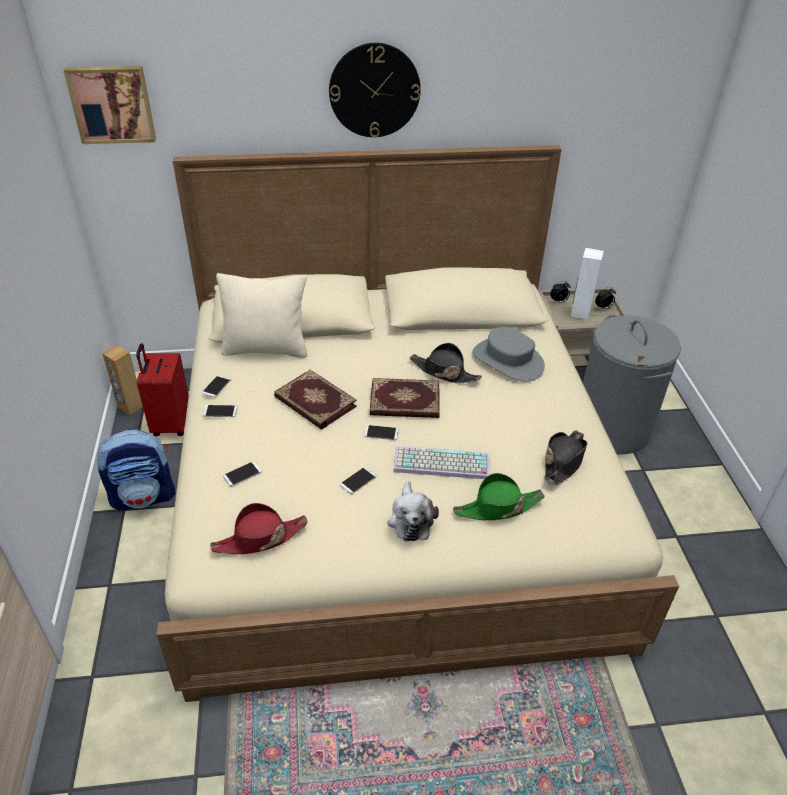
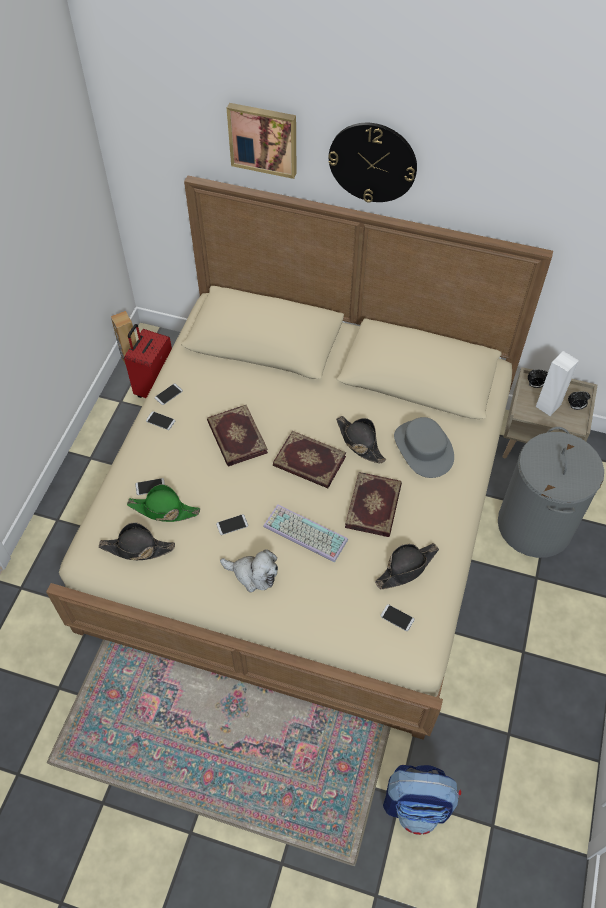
camera: 25 degrees right, 15 degrees up
picture [63,66,156,144] -> picture moved to [227,103,296,179]
backpack [97,429,175,510] -> backpack moved to [383,765,461,835]
red hat [210,503,308,554] -> black hat [99,522,175,560]
beige pillow [216,273,307,358] -> none
phone [364,425,399,440] -> phone moved to [380,604,415,631]
plush toy [387,481,439,541] -> plush toy turned 90 degrees counterclockwise [220,549,278,592]
green hat [453,473,545,520] -> green hat moved to [127,484,200,522]
none -> book [345,472,402,537]

